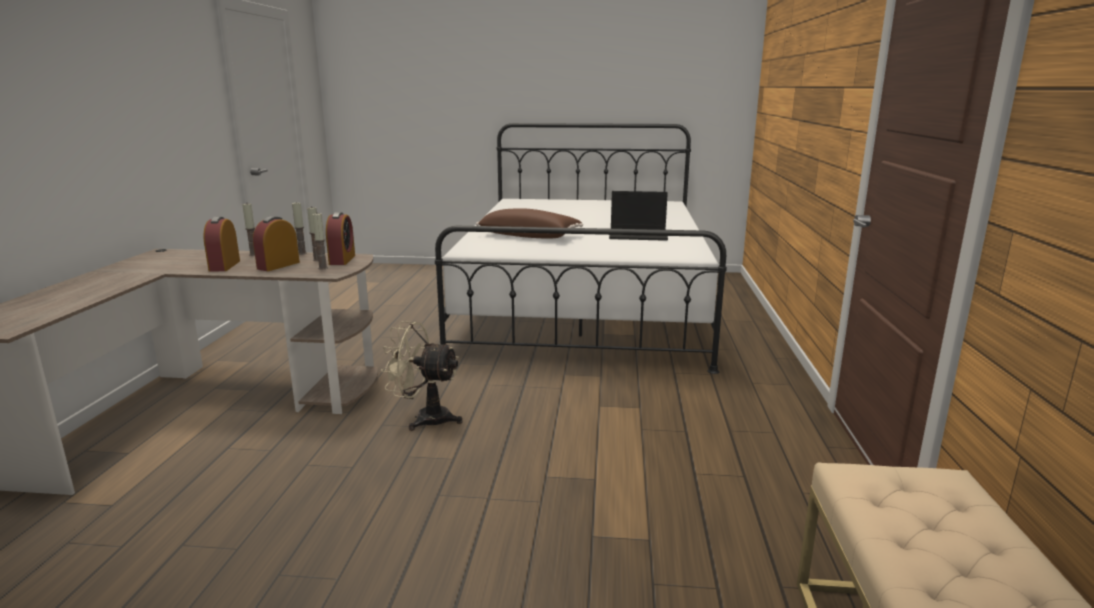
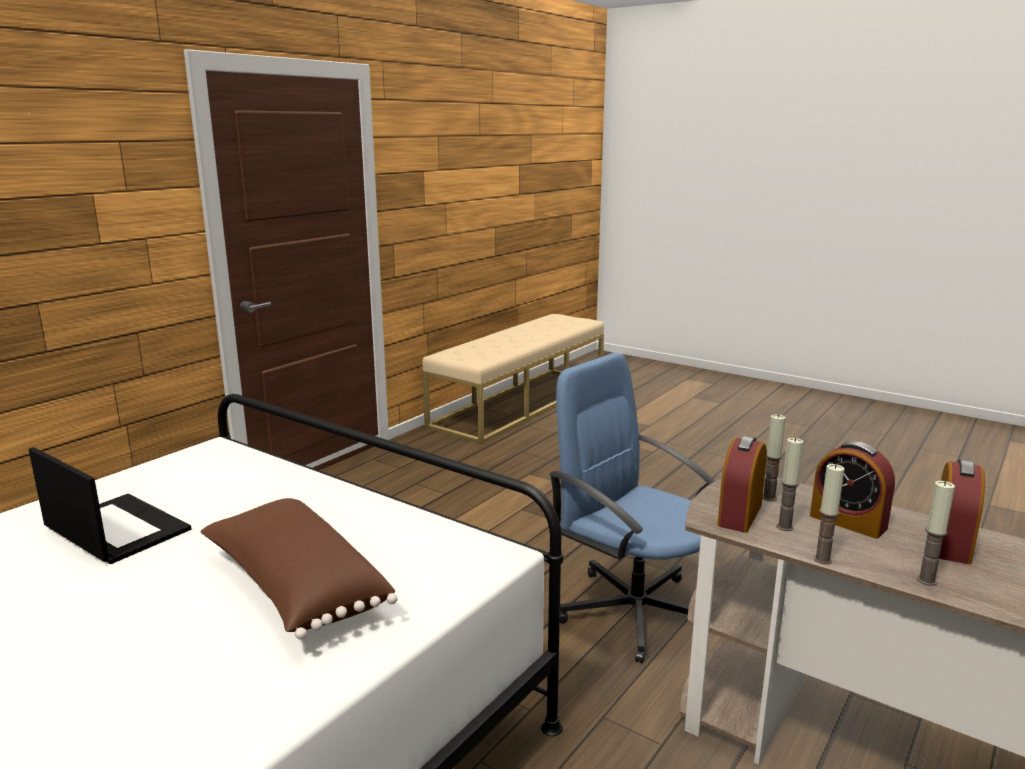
camera: 150 degrees left, 0 degrees up
alarm clock [253,216,300,271] -> alarm clock turned 75 degrees clockwise [810,441,895,539]
beige fan [381,321,463,431] -> blue office chair [549,353,715,663]

